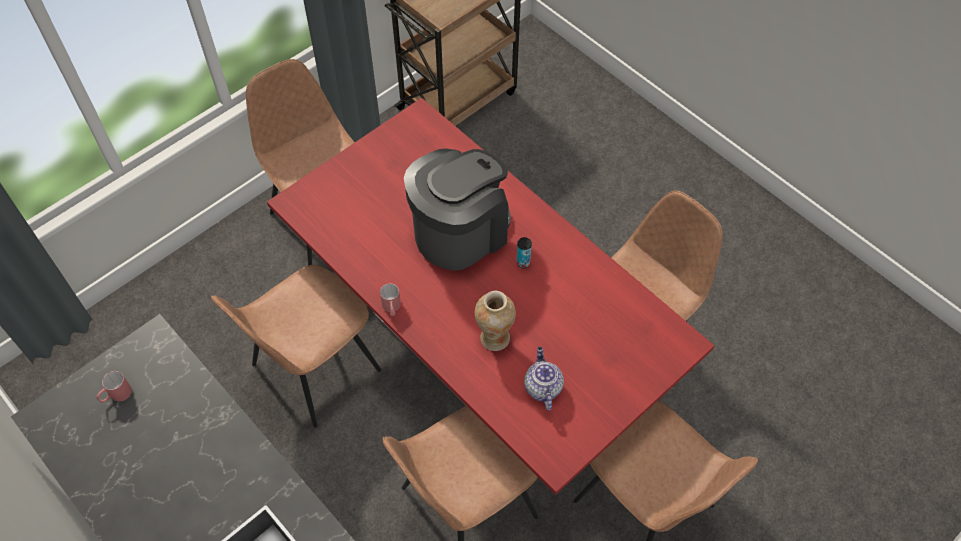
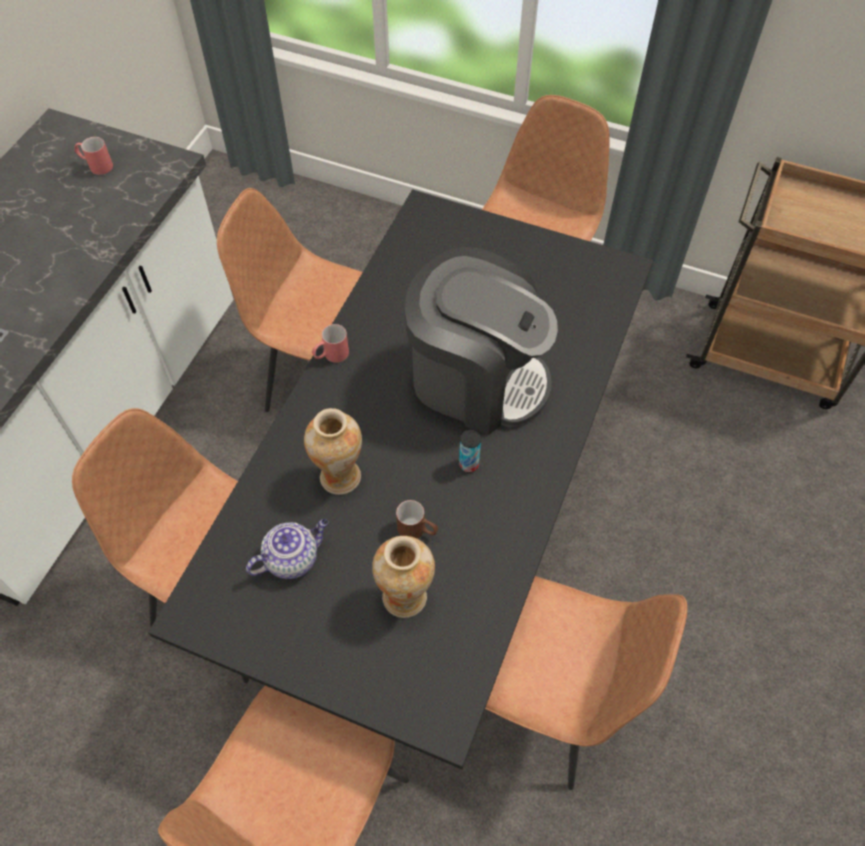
camera: 65 degrees right, 0 degrees up
red dining table [267,98,715,495] -> black dining table [148,189,653,769]
none -> vase [372,536,435,618]
none -> brown mug [396,500,438,539]

